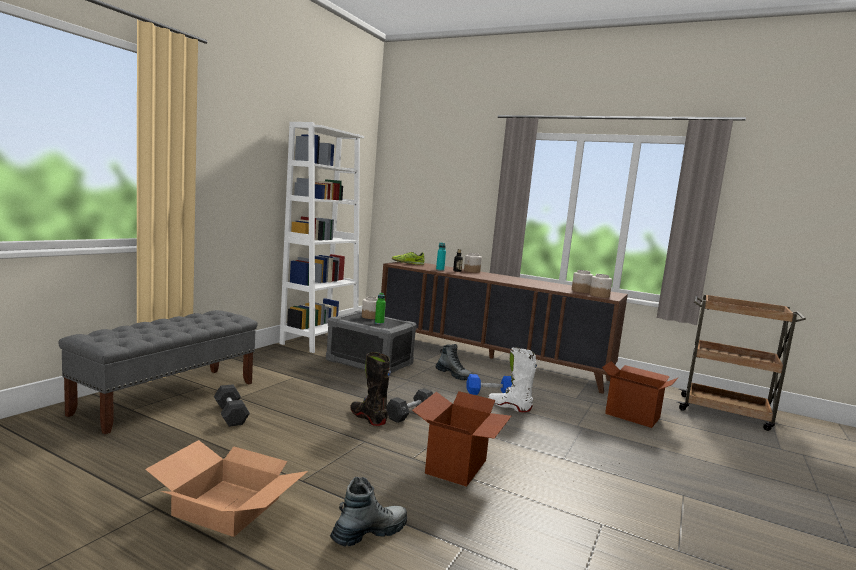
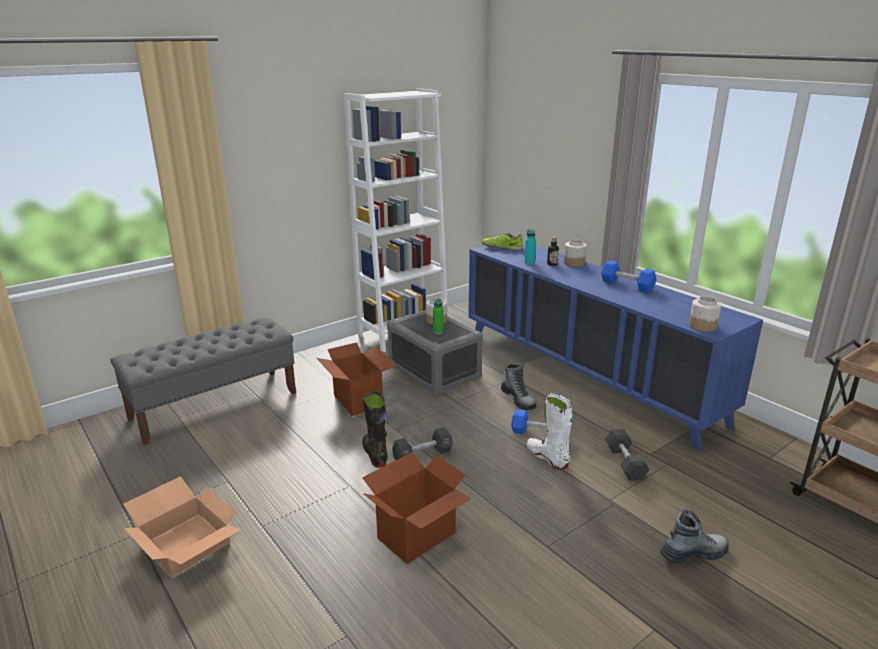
camera: 25 degrees right, 15 degrees up
black dumbbell [214,384,250,427] -> black dumbbell moved to [605,429,650,481]
boot [330,477,407,547] -> boot moved to [660,509,729,563]
brown cabinet [381,262,628,394] -> blue cabinet [468,241,763,451]
jar [572,270,593,293] -> none
cardboard box [602,361,678,428] -> cardboard box moved to [317,342,397,416]
none -> blue dumbbell [601,260,656,292]

